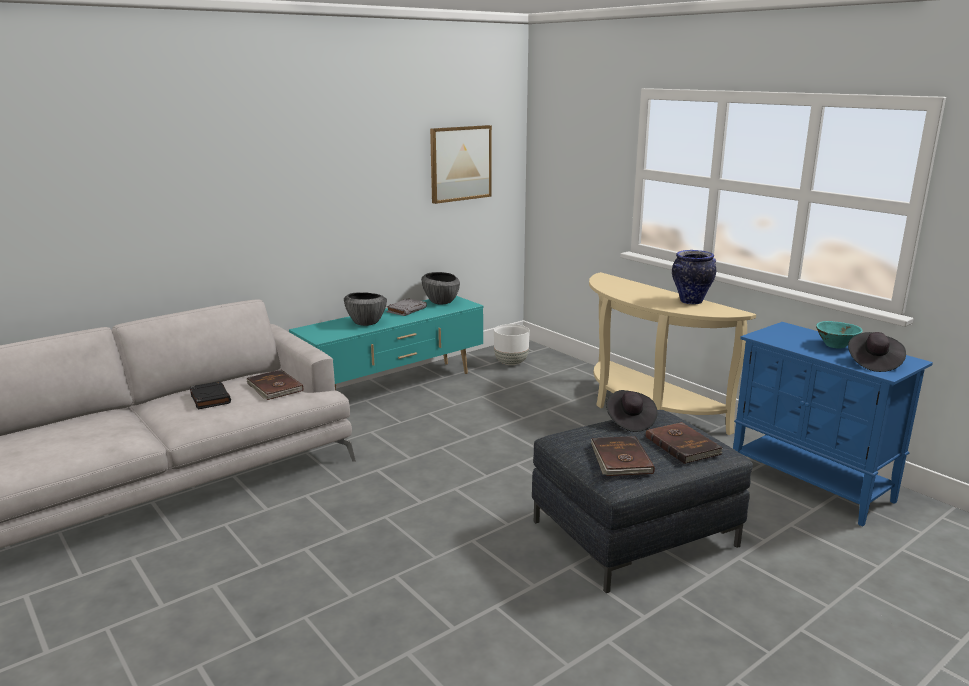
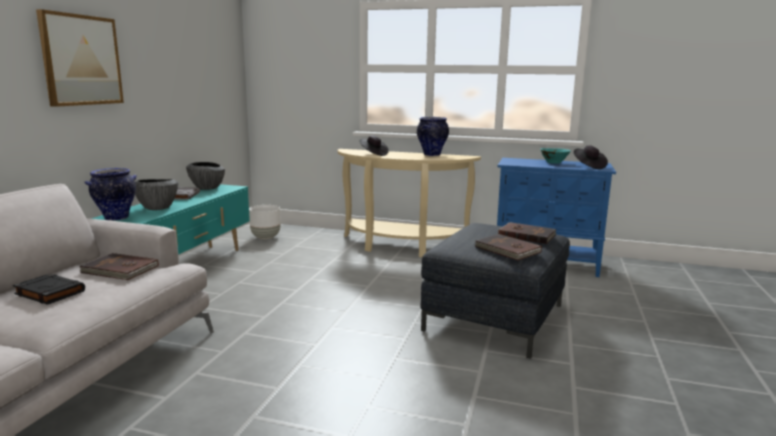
camera: 35 degrees left, 5 degrees down
picture [430,125,492,204] -> picture moved to [36,9,124,107]
black hat [606,390,658,432] -> black hat moved to [360,135,389,156]
none -> vase [84,168,137,221]

